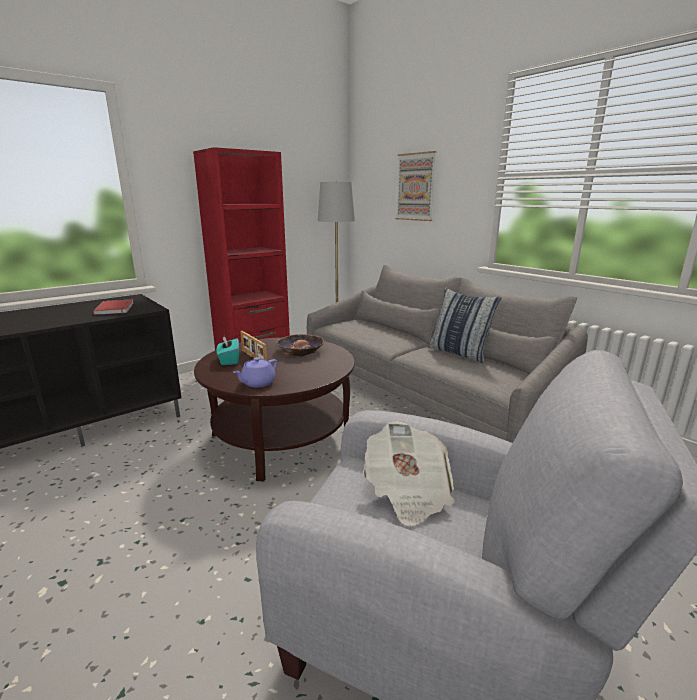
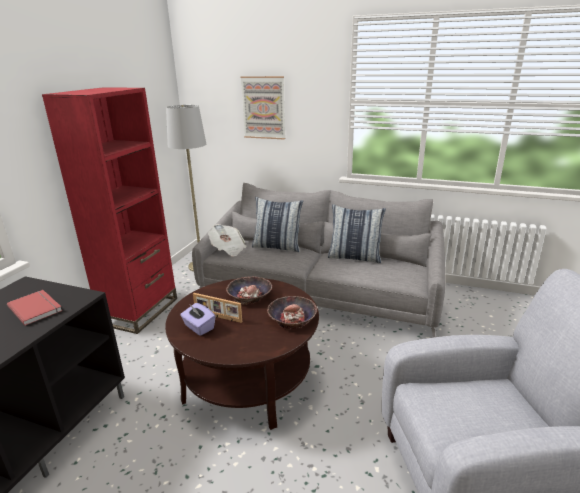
camera: 30 degrees left, 5 degrees up
turquoise tissue box [217,335,239,365] -> purple tissue box [180,303,216,336]
purple teapot [233,357,278,387] -> none
newspaper [363,421,455,527] -> newspaper moved to [208,224,247,257]
none -> pillow [252,197,303,252]
none -> bowl [267,296,317,330]

